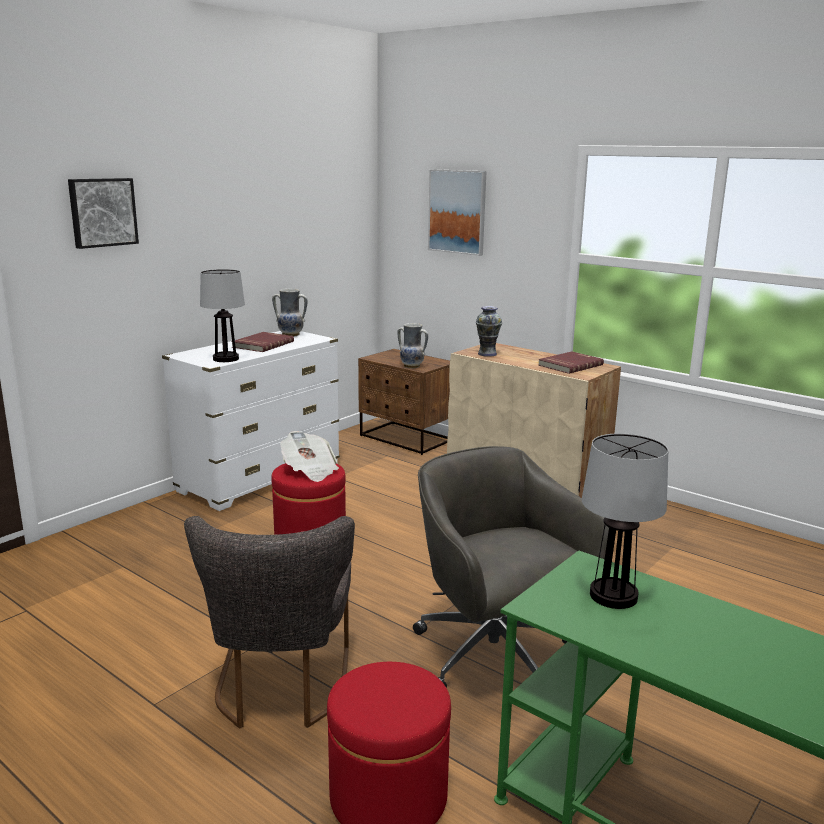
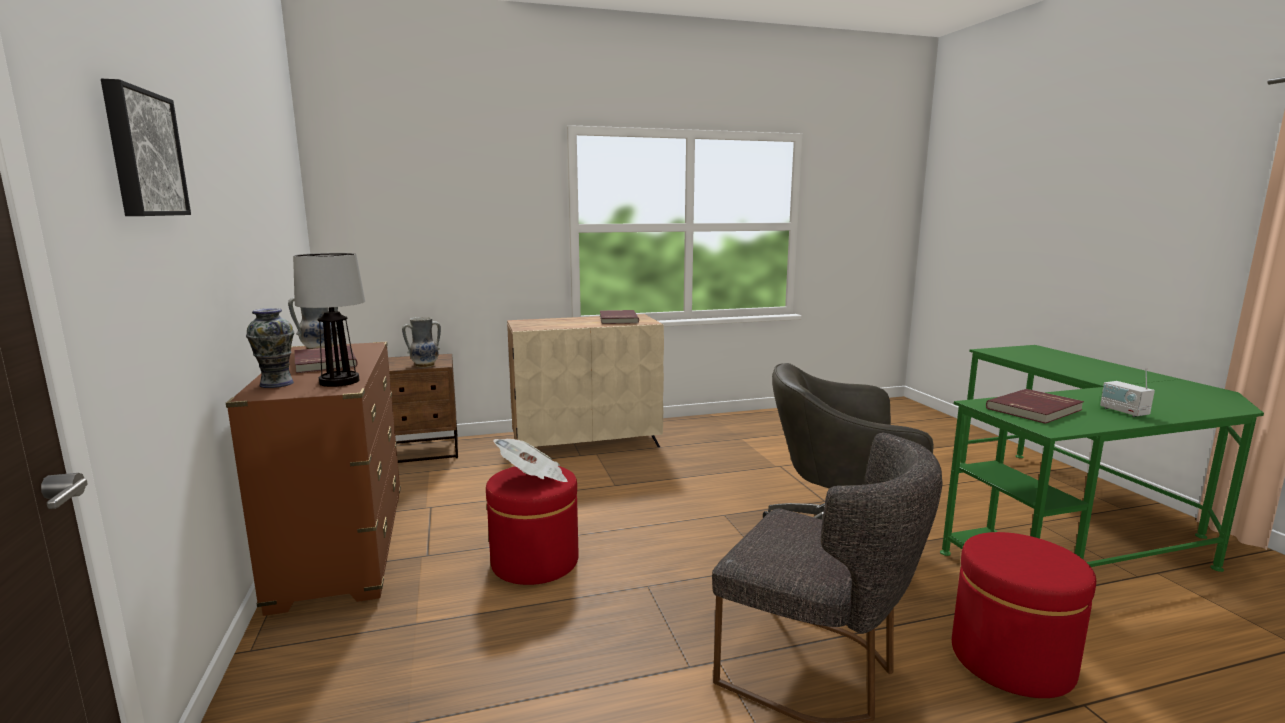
camera: 55 degrees left, 5 degrees down
white dresser [162,331,340,511] -> brown dresser [226,342,401,616]
picture [428,169,487,256] -> none
vase [476,306,502,357] -> vase moved to [246,308,294,388]
table lamp [582,433,668,609] -> red book [986,389,1084,424]
none -> radio [1100,368,1155,417]

